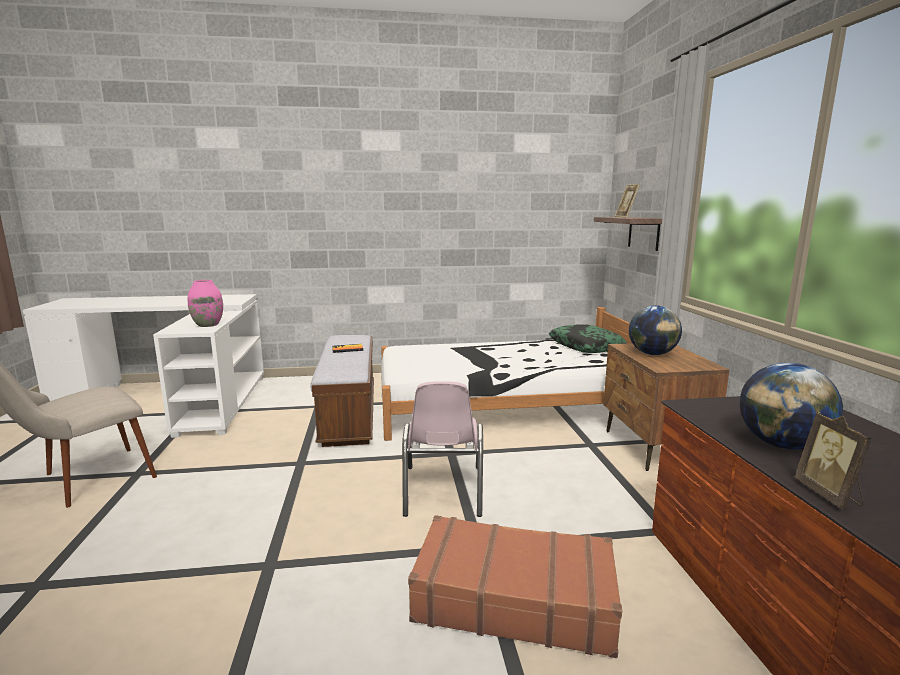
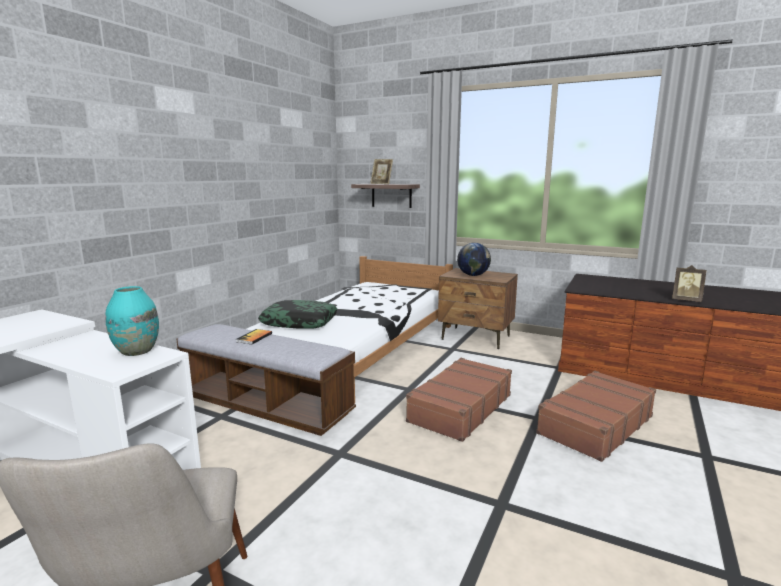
camera: 55 degrees left, 0 degrees up
pink vase [188,280,223,327] -> turquoise vase [105,286,159,356]
pink chair [402,381,483,517] -> brown suitcase [406,358,512,442]
pillow [549,324,627,353] -> pillow moved to [258,300,338,329]
globe [740,363,843,450] -> none

